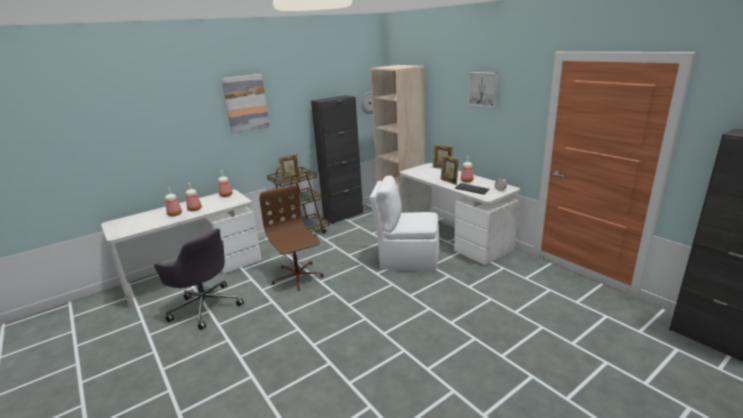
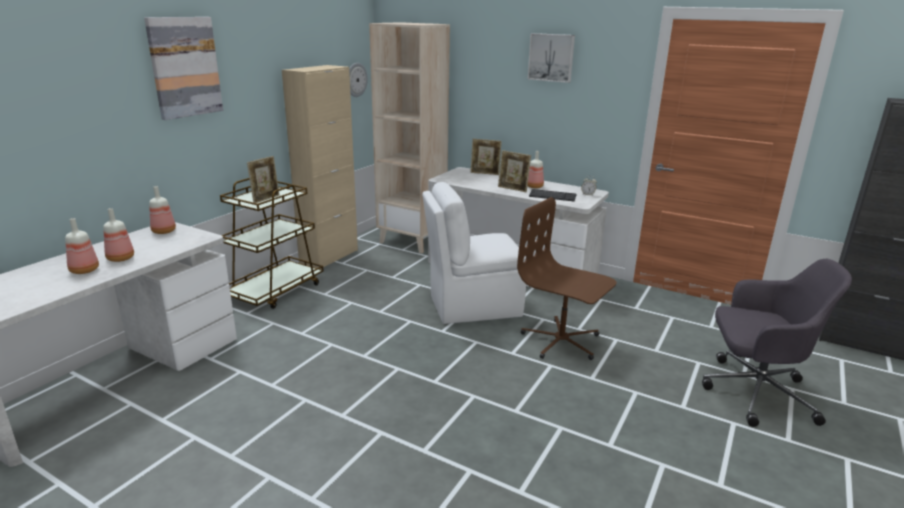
camera: 25 degrees left, 0 degrees up
grey office chair [154,228,244,330] -> grey office chair moved to [702,259,852,427]
brown office chair [259,185,324,291] -> brown office chair moved to [517,197,617,360]
black cabinet [311,95,363,224] -> beige cabinet [282,65,358,269]

